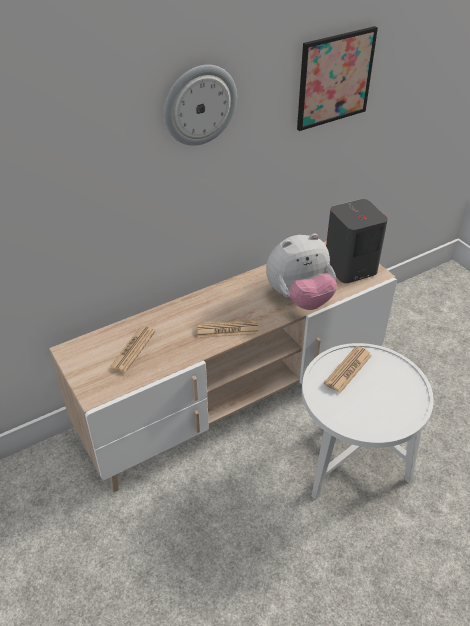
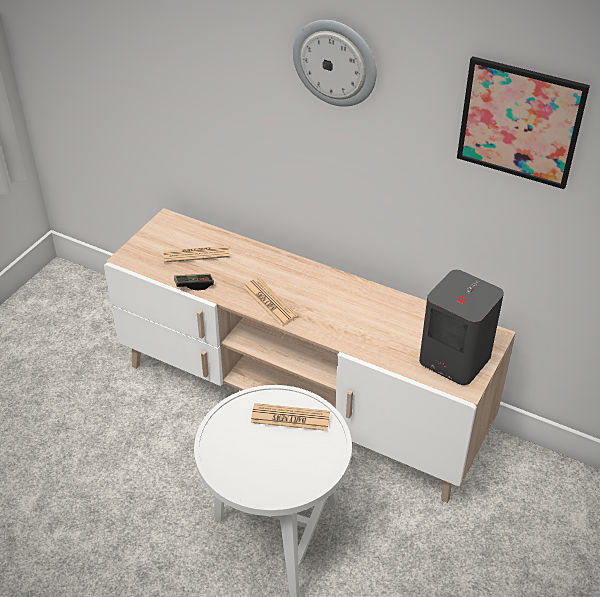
camera: 60 degrees right, 0 degrees up
plush toy [266,234,337,310] -> none
none -> game controller [174,274,214,291]

